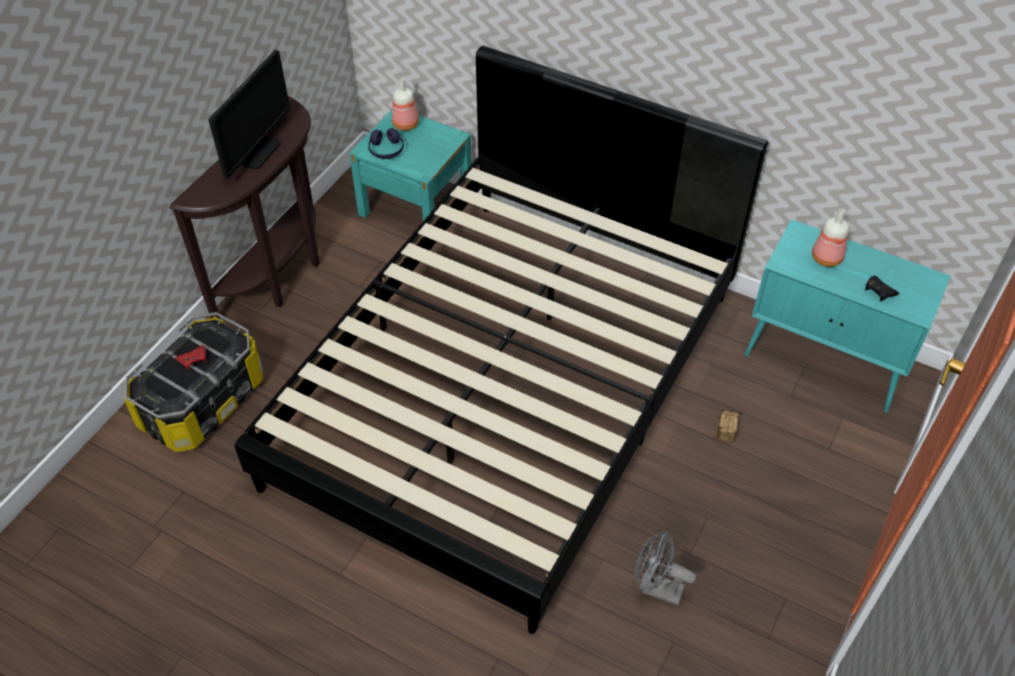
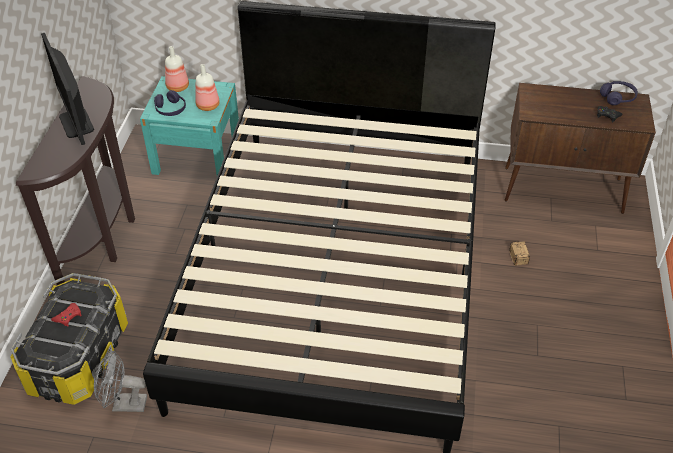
camera: 20 degrees left, 5 degrees down
monitor [209,50,290,179] -> monitor turned 150 degrees clockwise [41,33,94,145]
grey fan [635,530,696,605] -> grey fan moved to [94,351,147,412]
turquoise cabinet [745,219,951,413] -> brown cabinet [505,83,656,214]
bottle [812,209,849,267] -> bottle moved to [195,64,220,111]
none -> purple headphones [600,81,638,105]

